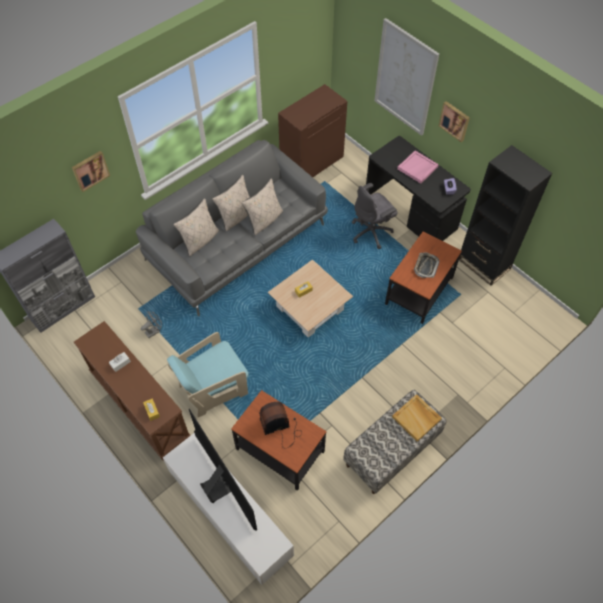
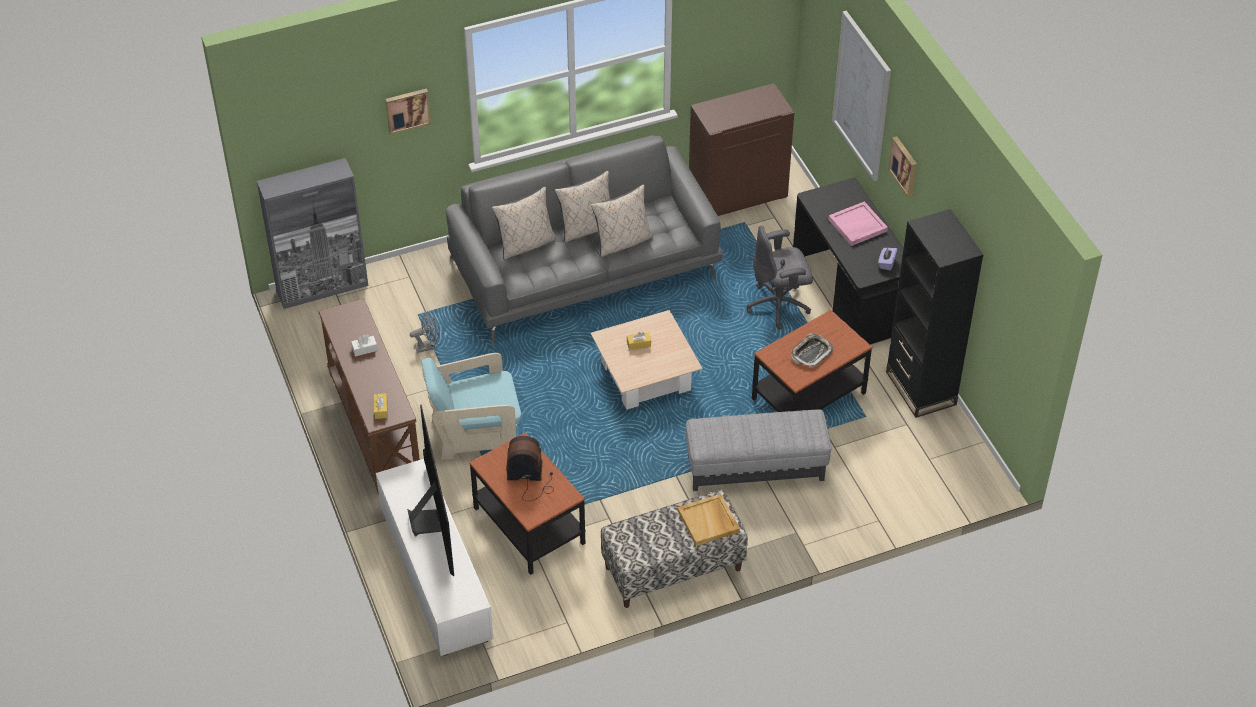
camera: 20 degrees right, 10 degrees down
none -> grey ottoman [686,409,831,491]

